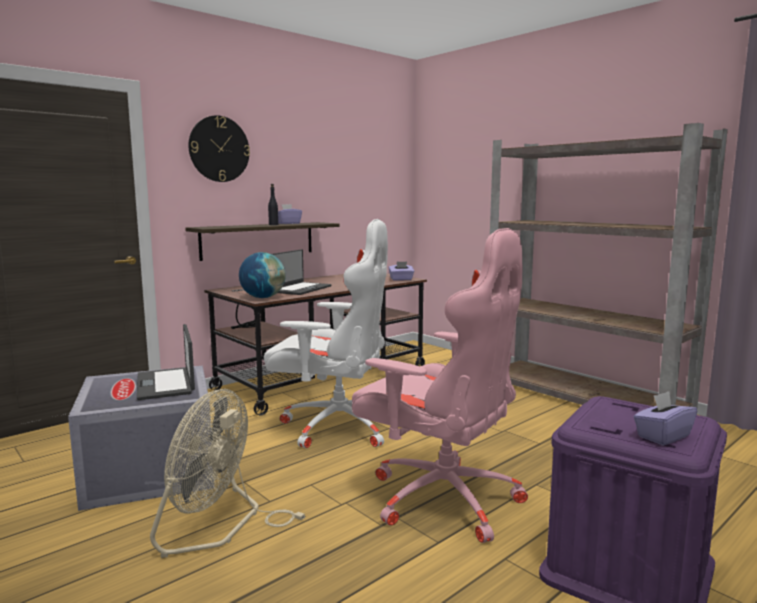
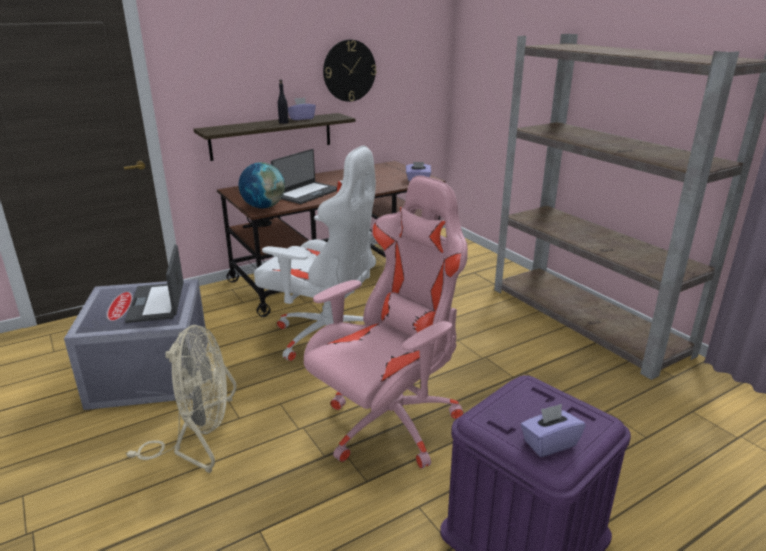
camera: 10 degrees right, 15 degrees up
beige fan [150,389,306,558] -> beige fan turned 150 degrees clockwise [127,325,236,473]
wall clock [189,115,250,182] -> wall clock moved to [323,40,376,102]
pink office chair [352,228,528,543] -> pink office chair turned 90 degrees counterclockwise [304,176,468,469]

